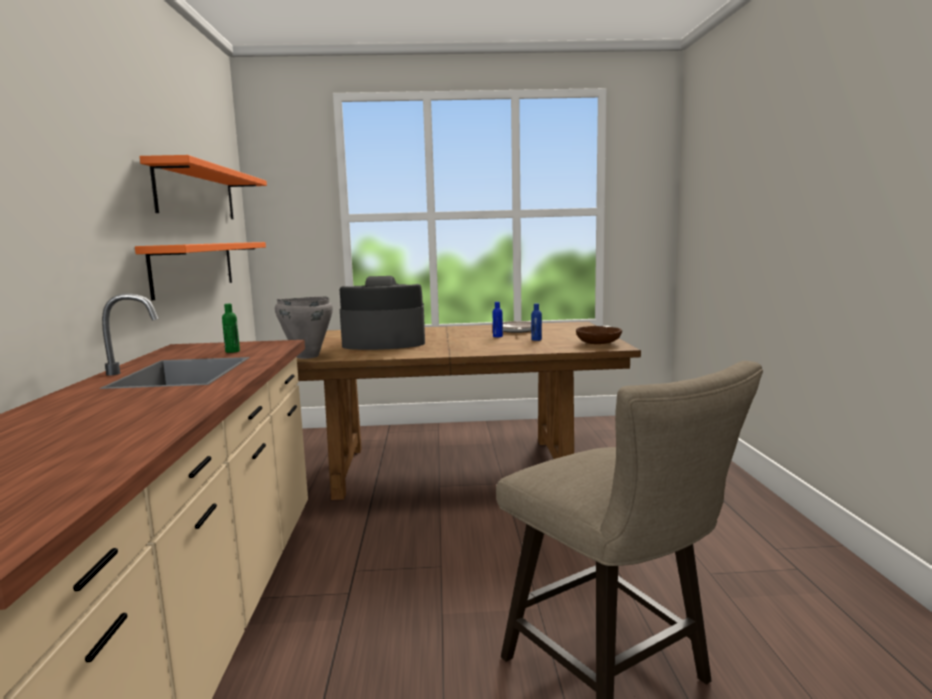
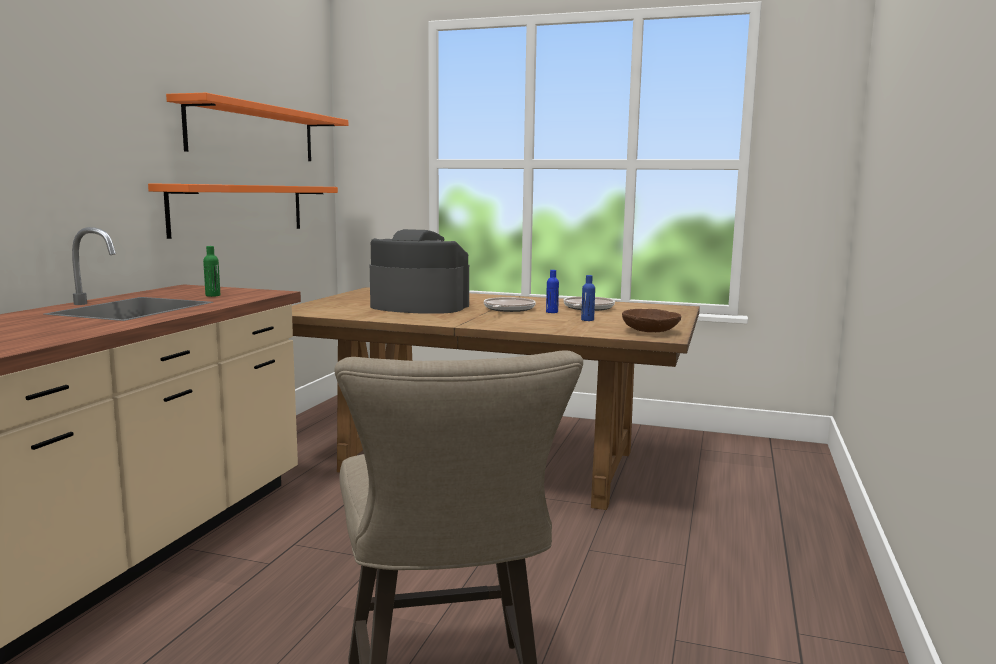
camera: 20 degrees right, 0 degrees up
grey cooking pot [275,296,333,359] -> none
none -> frying pan [484,297,536,312]

